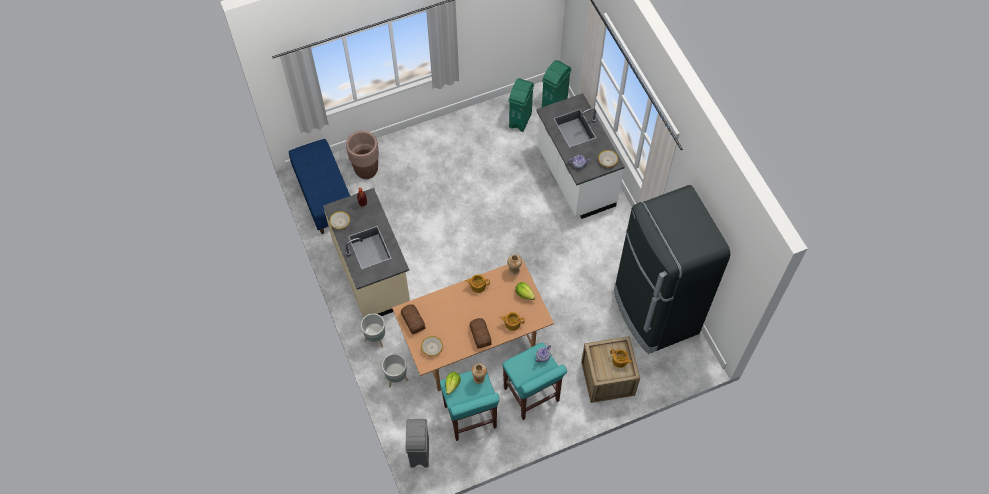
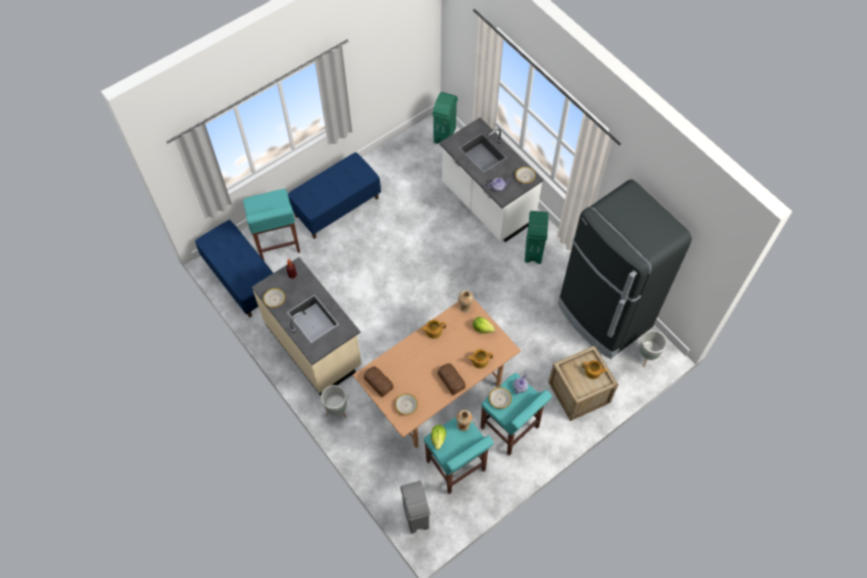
camera: 15 degrees left, 0 degrees up
brown planter [346,131,379,179] -> turquoise stool [243,189,300,261]
grey planter [382,354,408,388] -> grey planter moved to [639,331,667,367]
green trash can [508,78,534,132] -> green trash can moved to [525,211,549,264]
none -> blue bench [288,152,381,239]
none -> bowl [489,387,512,409]

